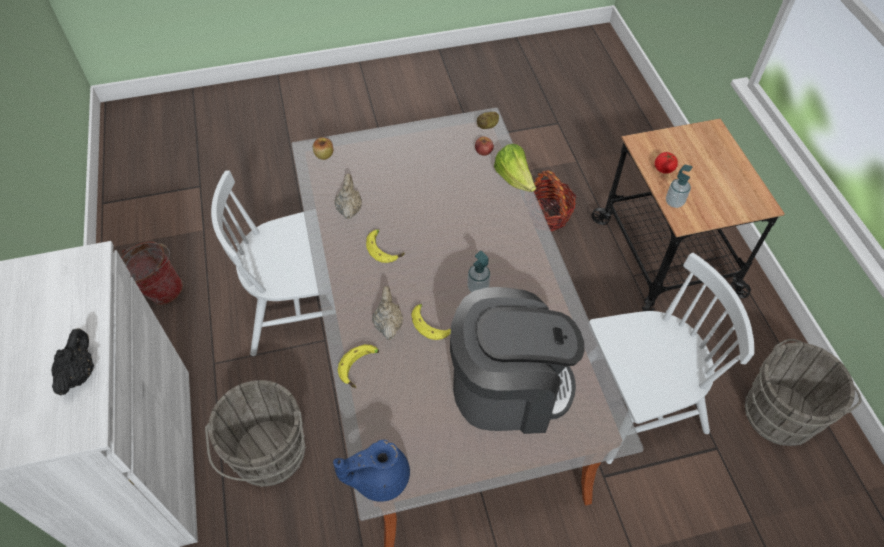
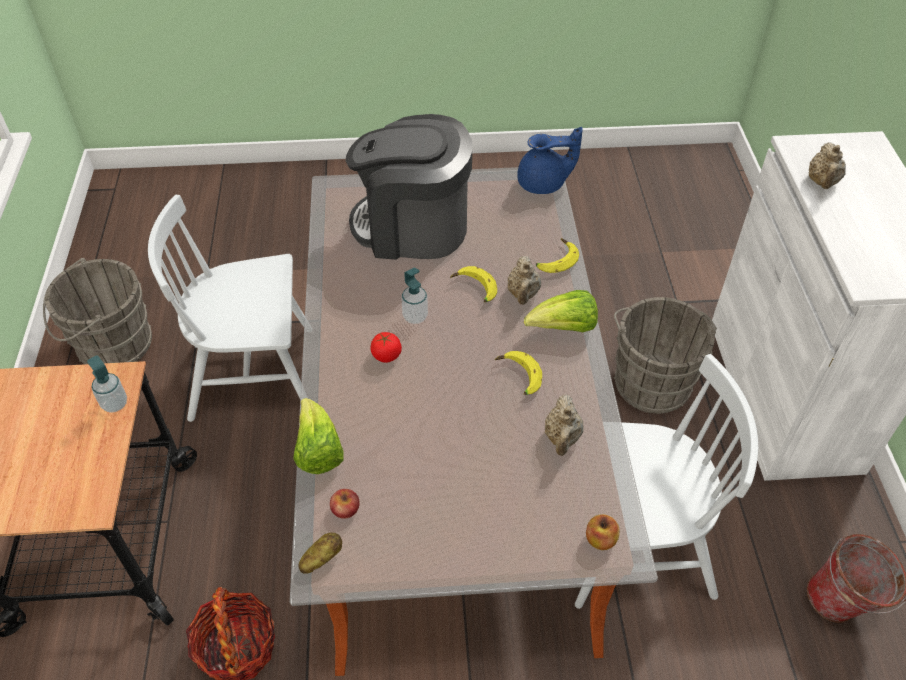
camera: 170 degrees left, 5 degrees down
black teapot [51,328,94,396] -> beige teapot [809,143,846,189]
tomato [655,152,678,174] -> tomato moved to [371,332,402,363]
none -> lettuce [524,290,598,332]

